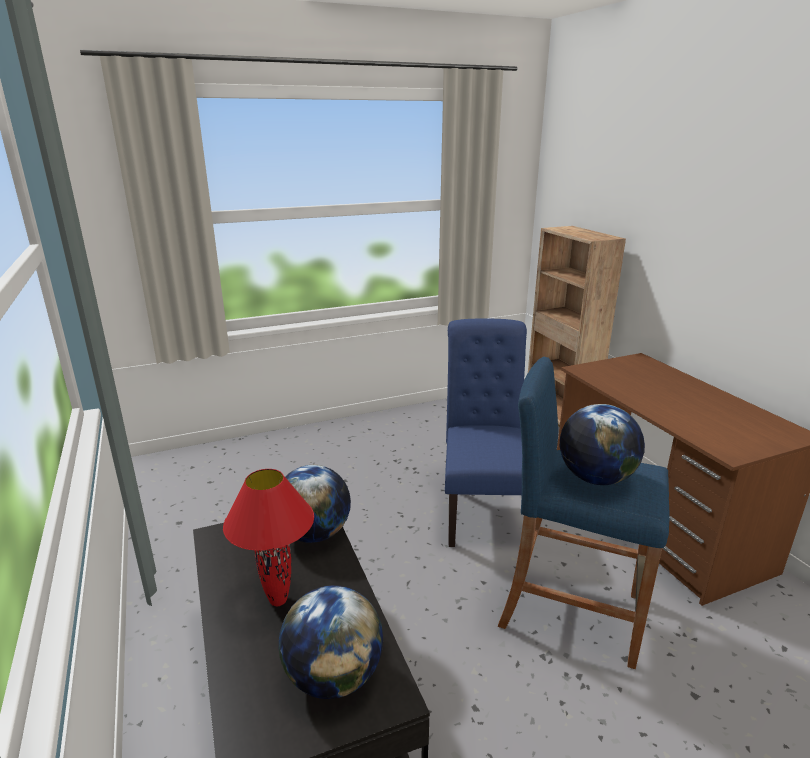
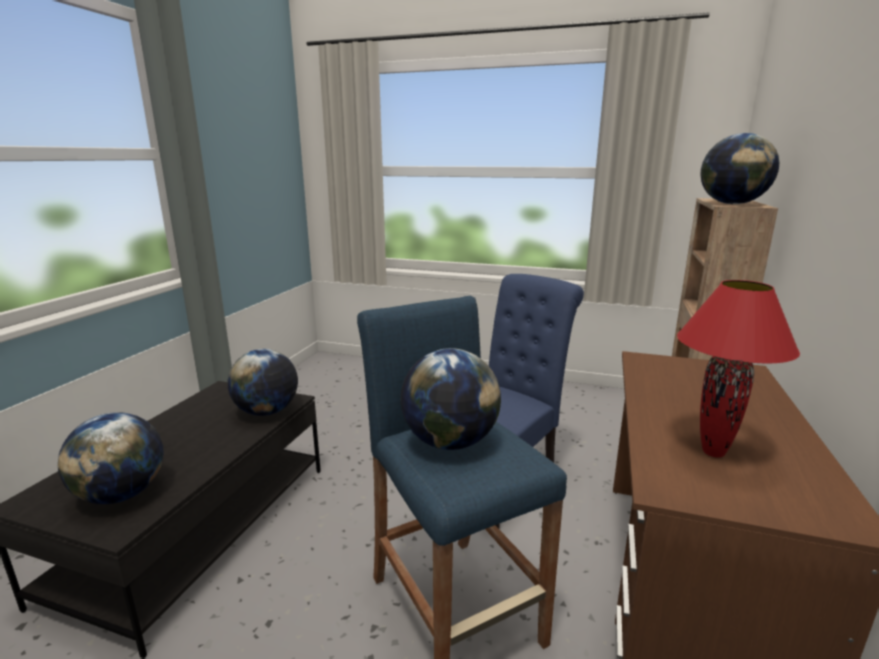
camera: 40 degrees right, 5 degrees down
red table lamp [223,469,314,606] -> red table lamp moved to [677,280,800,458]
none -> globe [700,133,779,204]

